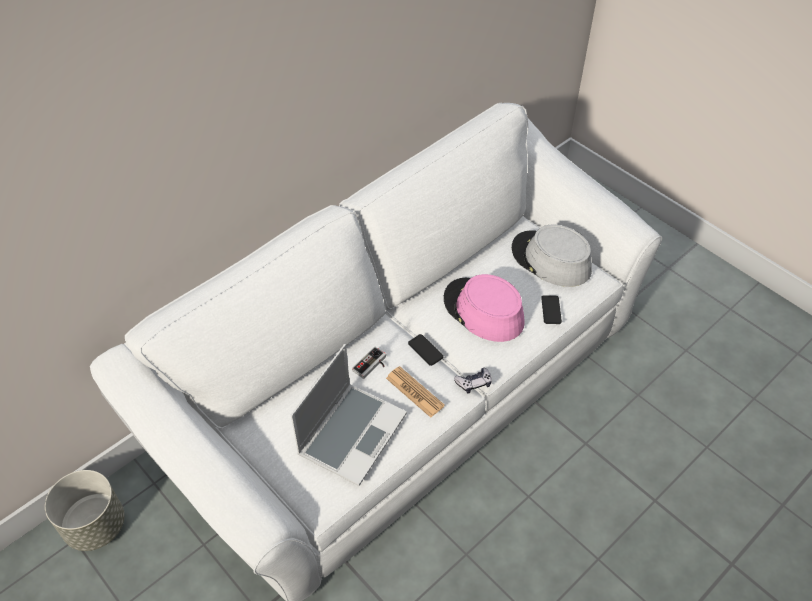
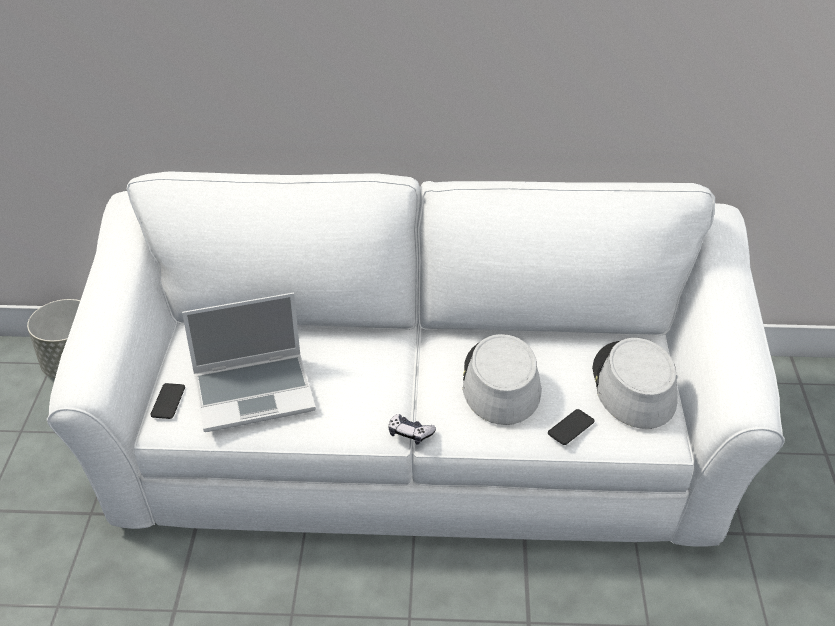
camera: 45 degrees right, 10 degrees down
game controller [352,347,386,379] -> none
newspaper [386,366,445,418] -> none
phone [408,334,444,366] -> phone moved to [150,383,185,419]
pink hat [444,274,525,342] -> grey hat [462,334,542,425]

